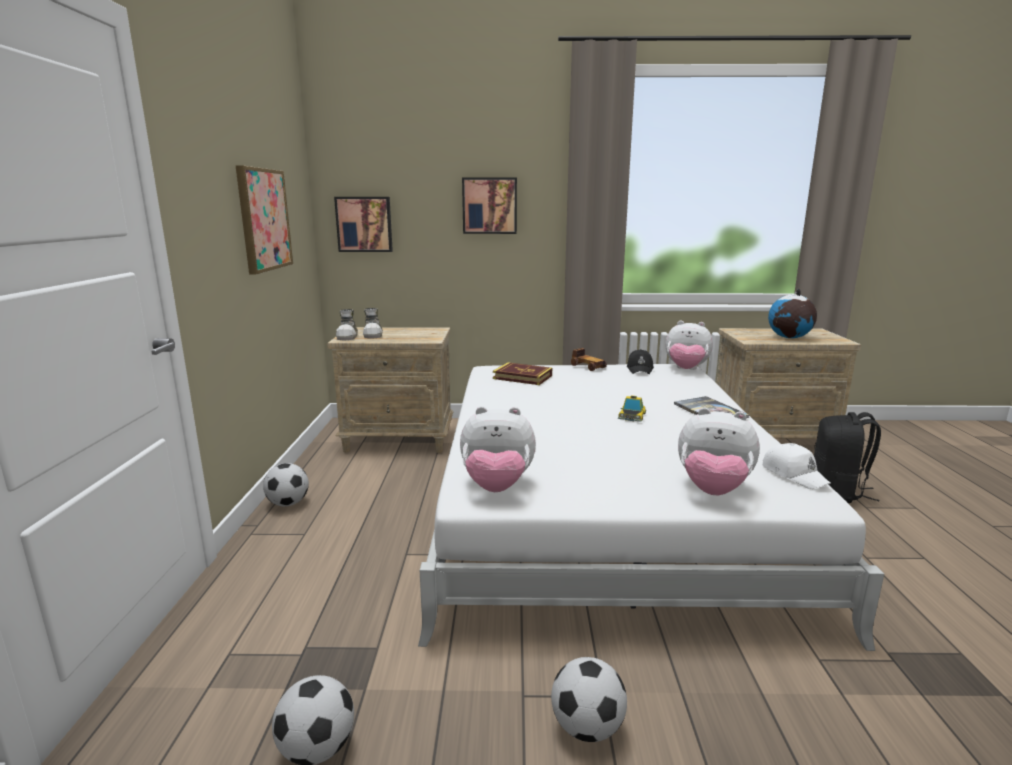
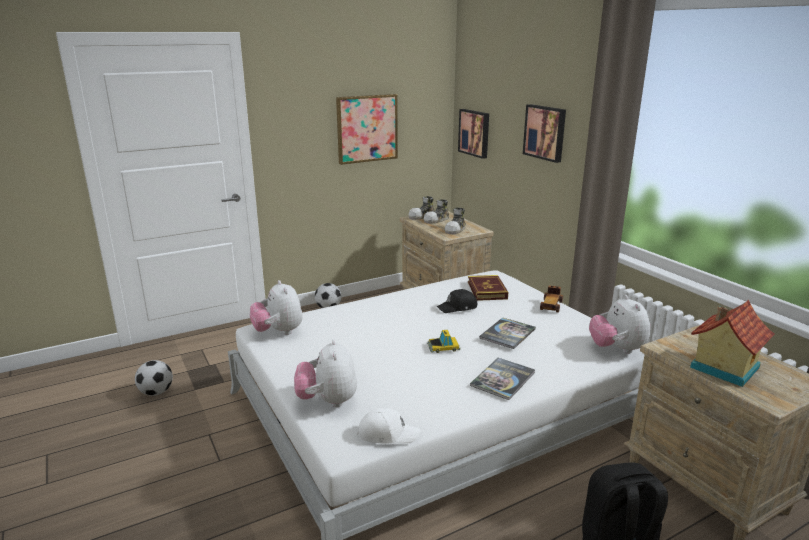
camera: 60 degrees right, 5 degrees up
football [551,657,627,742] -> none
black cap [627,349,654,374] -> black cap moved to [437,289,477,313]
white cap [763,443,831,489] -> white cap turned 120 degrees counterclockwise [357,408,421,444]
globe [768,289,817,338] -> toy house [690,300,775,387]
none -> shoe [445,208,466,234]
none -> book [479,317,536,349]

